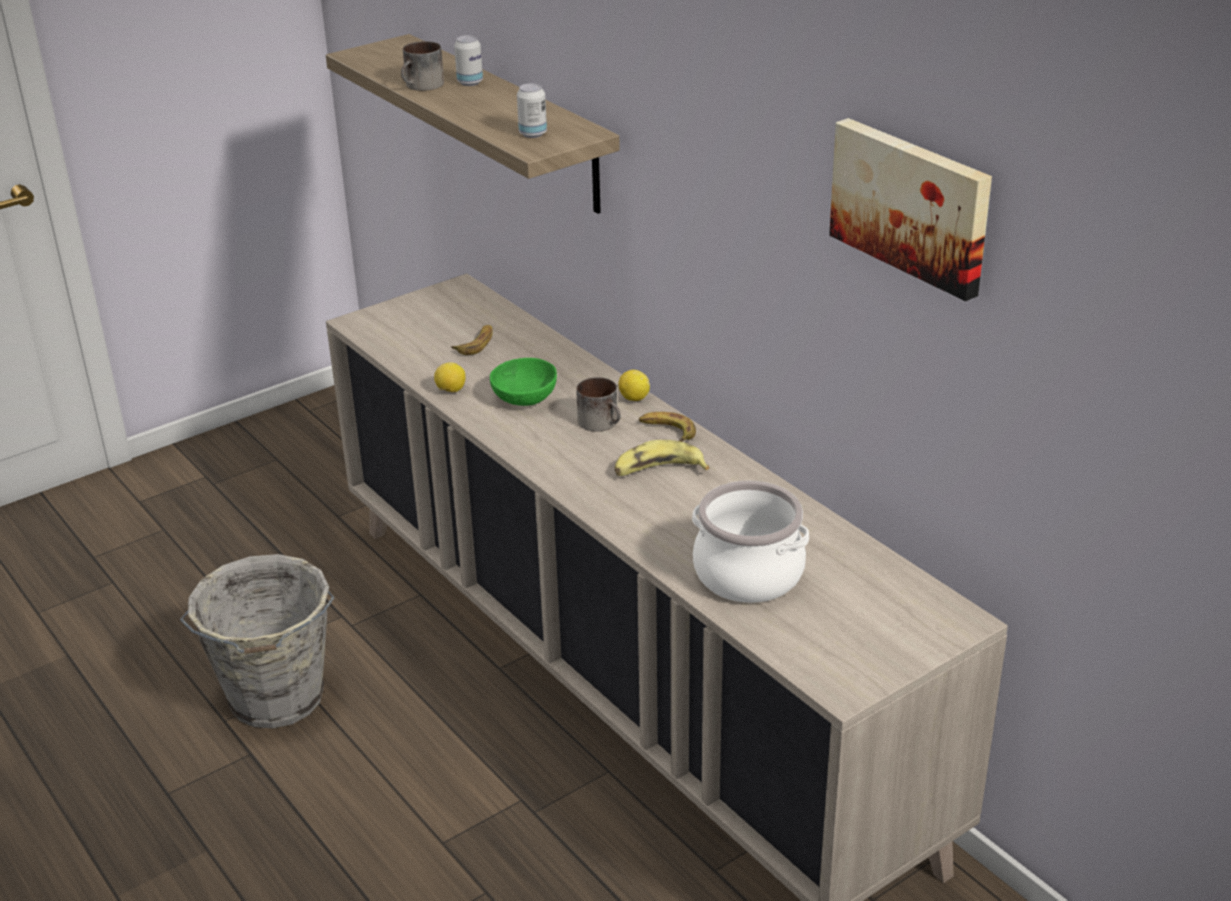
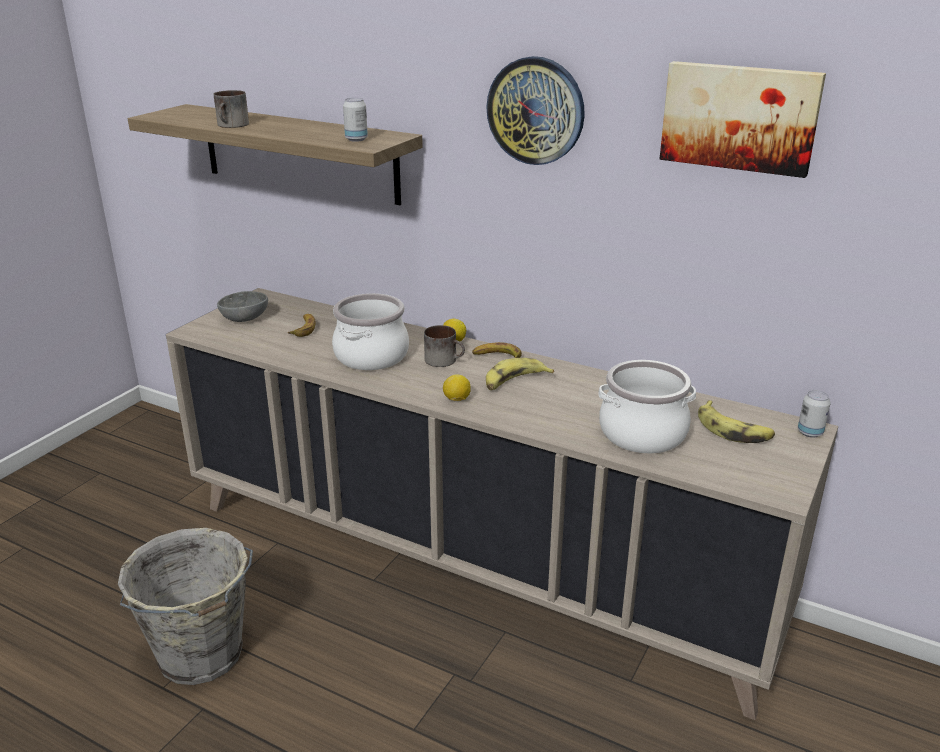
camera: 25 degrees left, 5 degrees down
lemon [434,362,465,392] -> lemon moved to [443,374,471,401]
can [454,35,483,86] -> can moved to [798,390,831,438]
green bowl [490,358,557,406] -> cooking pot [332,293,409,370]
none -> grey bowl [217,291,268,322]
none -> wall clock [486,56,585,165]
none -> banana [698,400,775,443]

